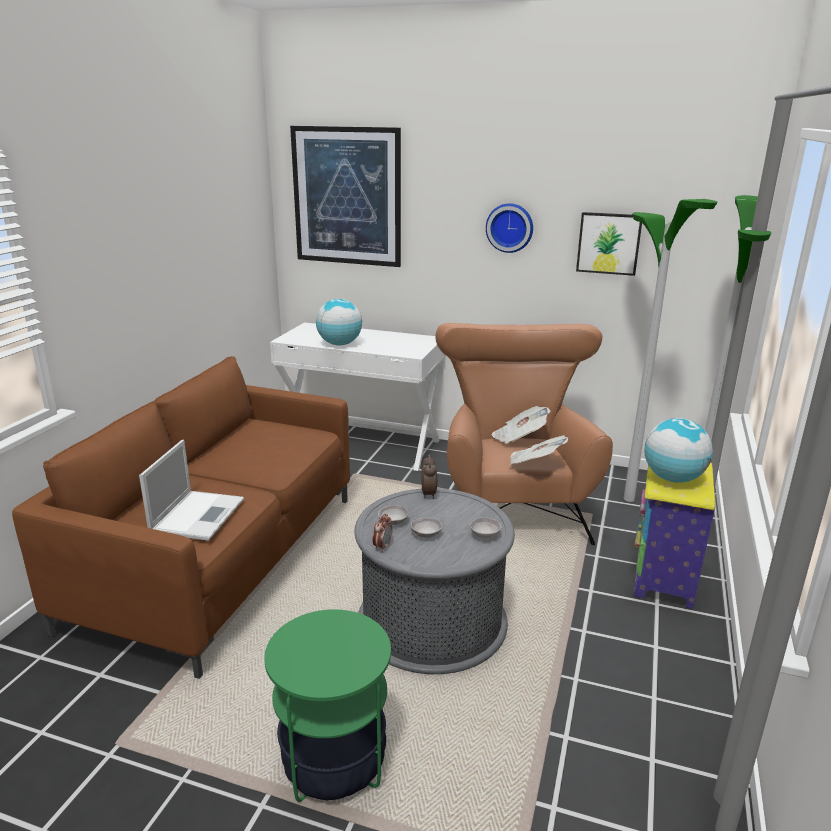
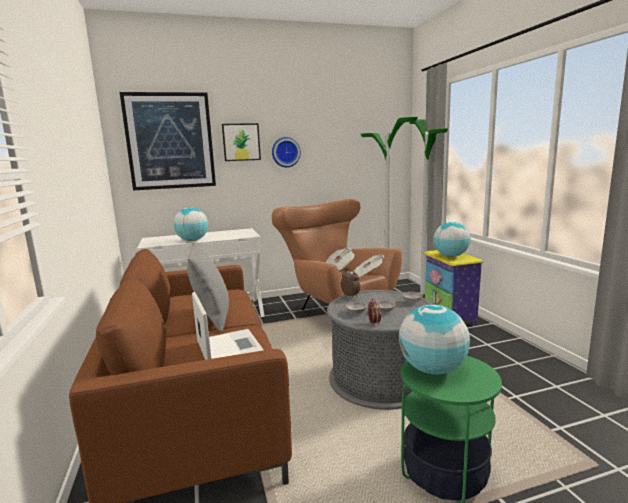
camera: 35 degrees left, 10 degrees down
picture [576,212,642,276] -> picture moved to [222,123,261,161]
none -> grey pillow [187,242,229,332]
none -> globe [399,304,470,375]

